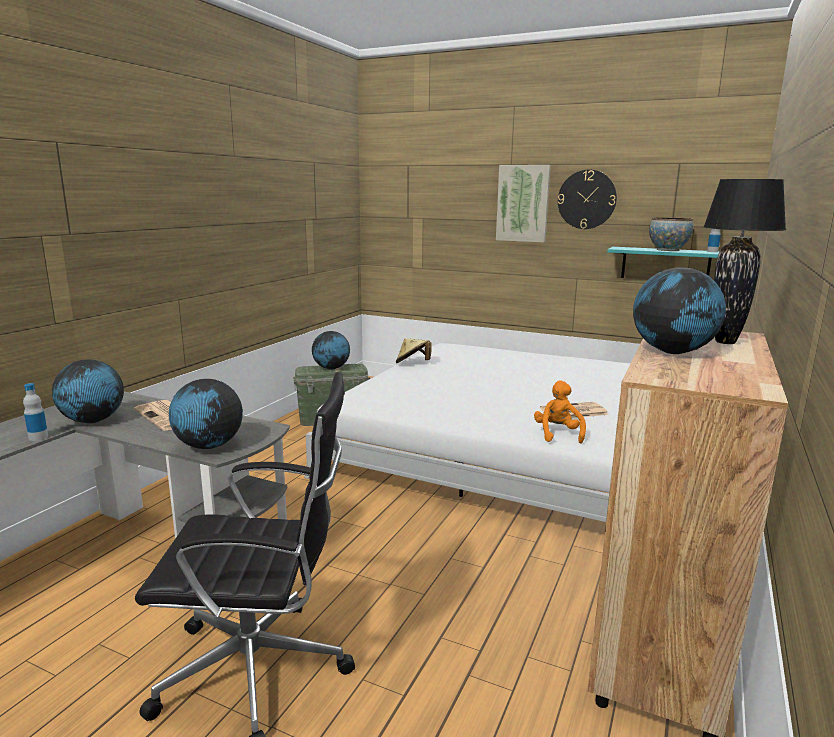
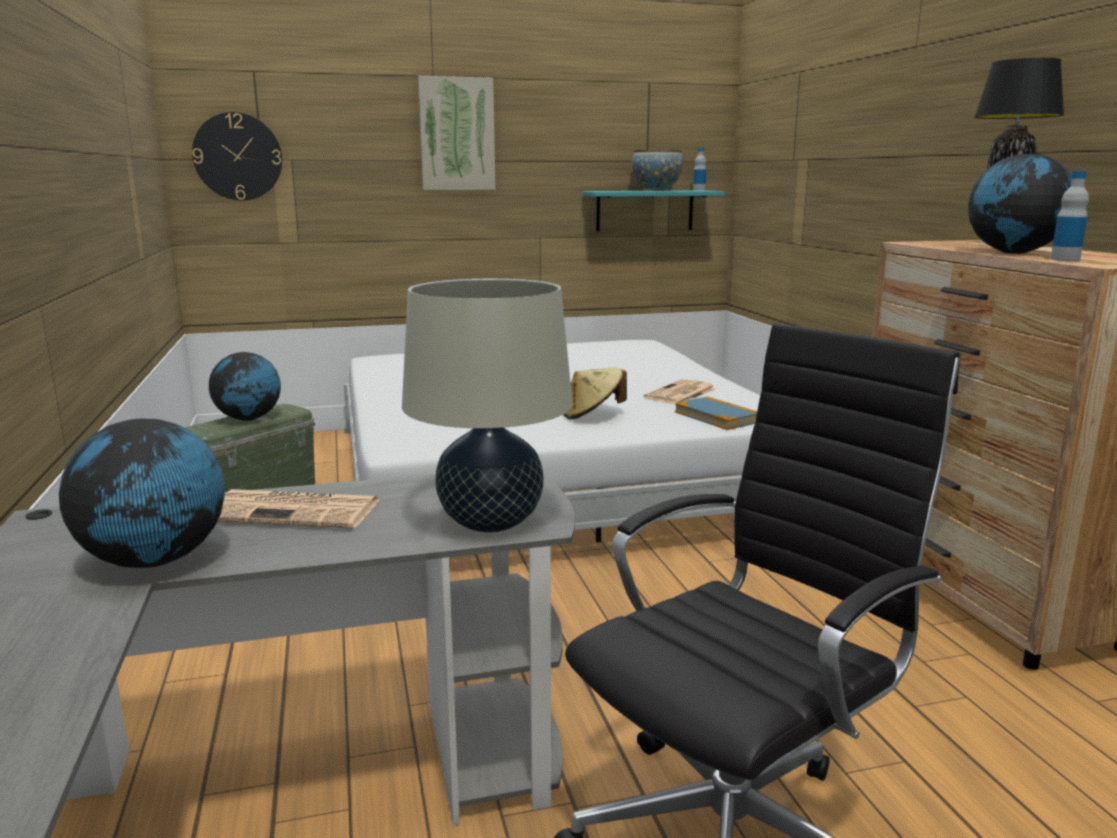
camera: 40 degrees left, 0 degrees up
bottle [23,383,48,441] -> bottle moved to [1050,171,1089,261]
globe [169,379,243,449] -> beige table lamp [402,279,573,533]
beige hat [396,338,432,363] -> beige hat moved to [563,367,627,419]
orange plush toy [534,381,586,444] -> book [675,396,757,430]
wall clock [558,170,617,229] -> wall clock moved to [192,112,282,200]

